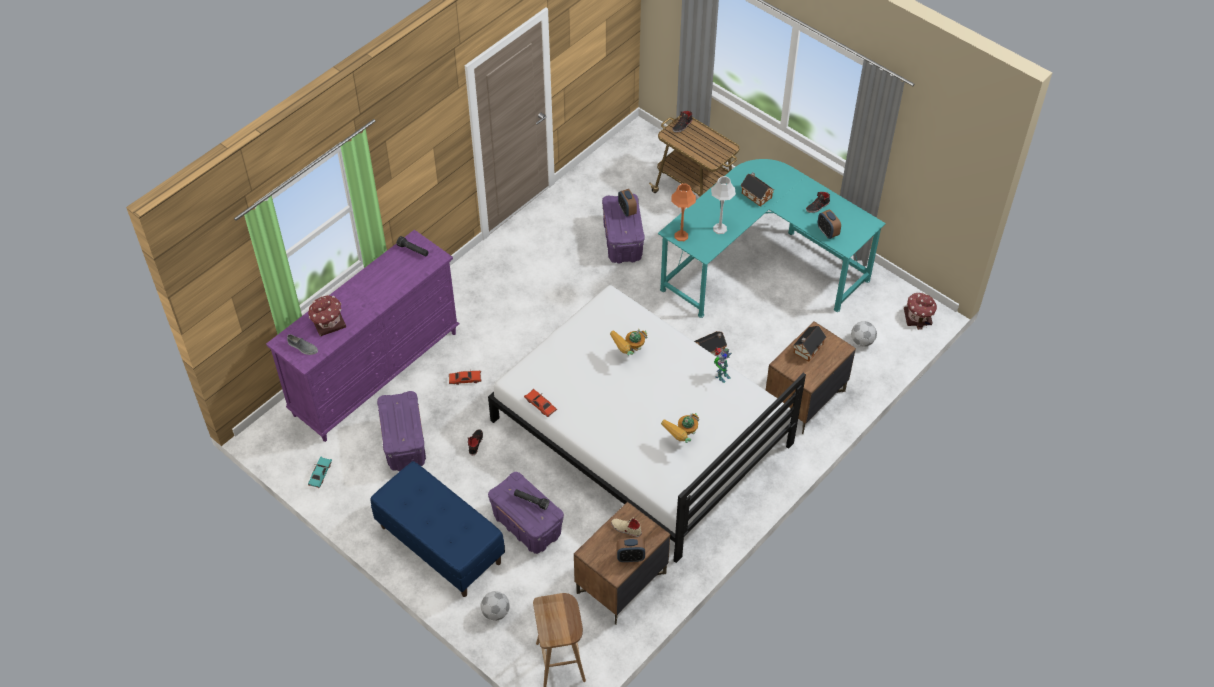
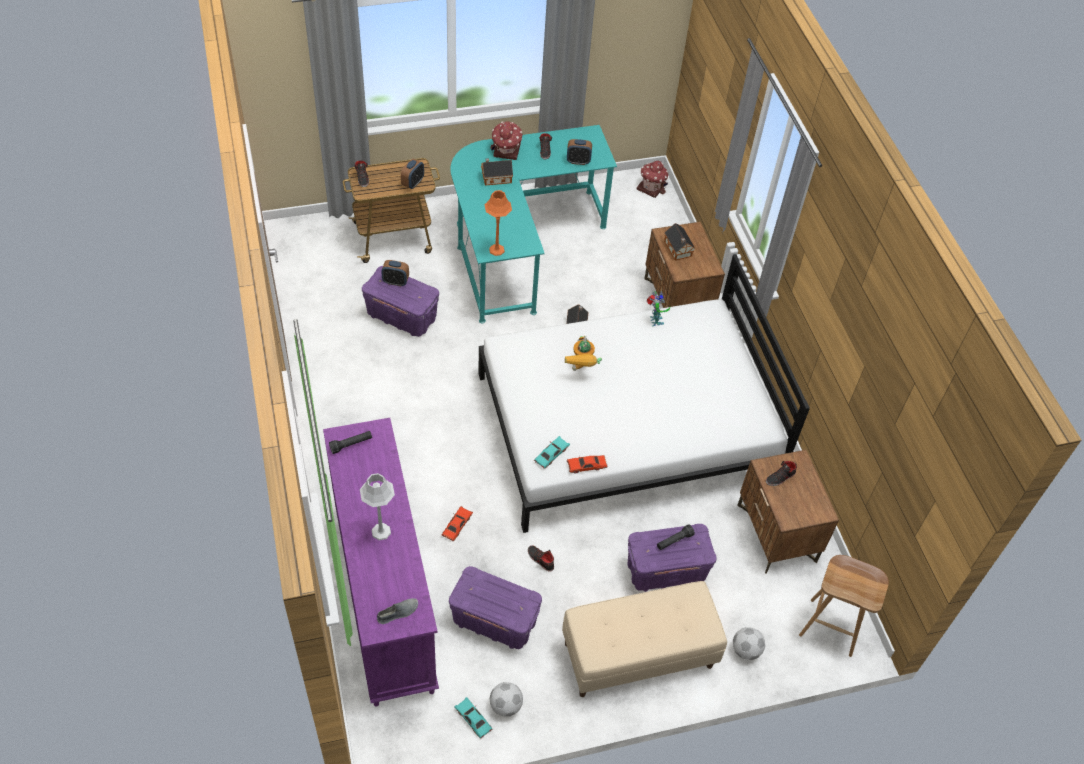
camera: 60 degrees left, 0 degrees up
toy house [308,295,346,336] -> toy house moved to [490,121,523,160]
blue bench [371,461,505,597] -> beige bench [562,581,727,697]
beige shoe [611,517,642,537] -> black shoe [766,461,797,486]
alarm clock [617,538,645,562] -> alarm clock moved to [401,158,424,189]
toy robot [661,413,699,443] -> none
grey table lamp [711,176,736,234] -> grey table lamp moved to [360,473,395,540]
football [851,321,877,347] -> football moved to [490,682,523,717]
none -> turquoise toy car [534,436,570,469]

